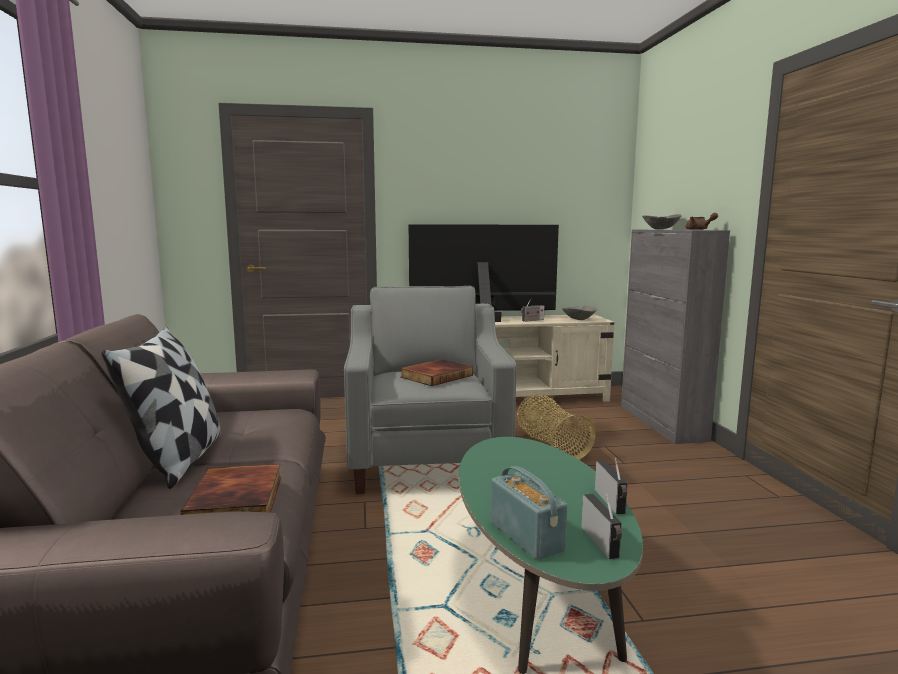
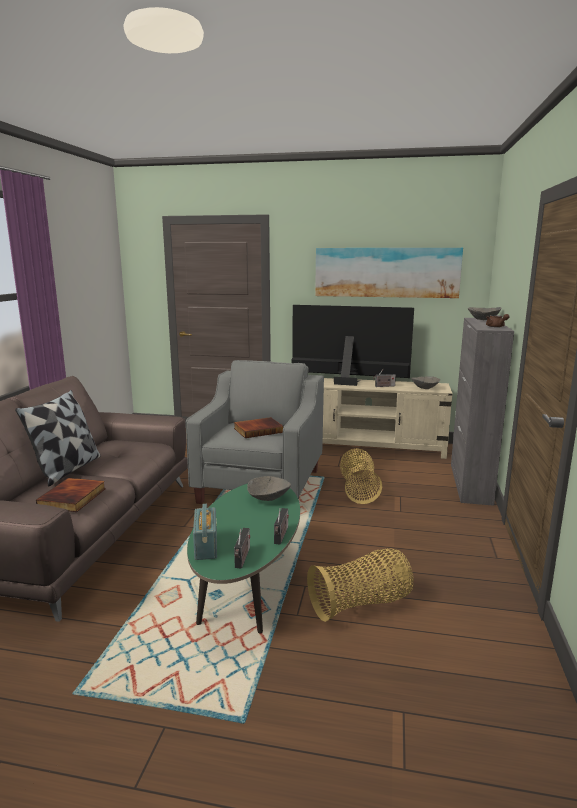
camera: 20 degrees right, 5 degrees up
none -> grey bowl [247,476,291,501]
none -> basket [307,548,414,622]
none -> picture [315,248,463,298]

